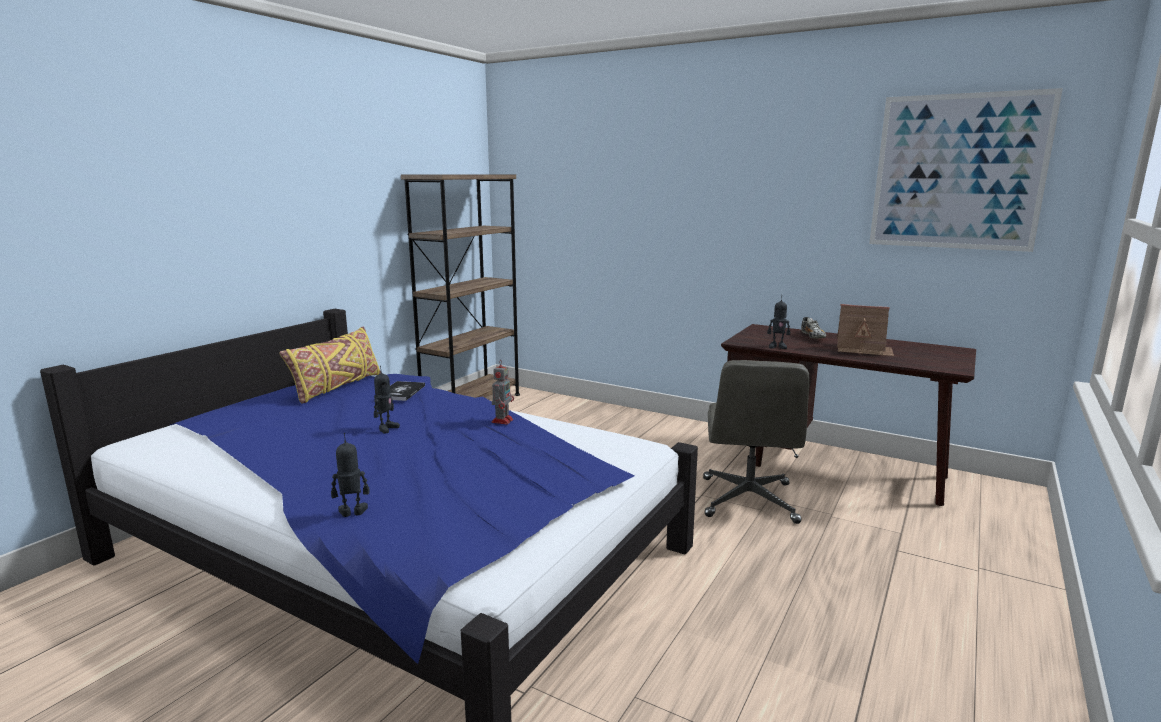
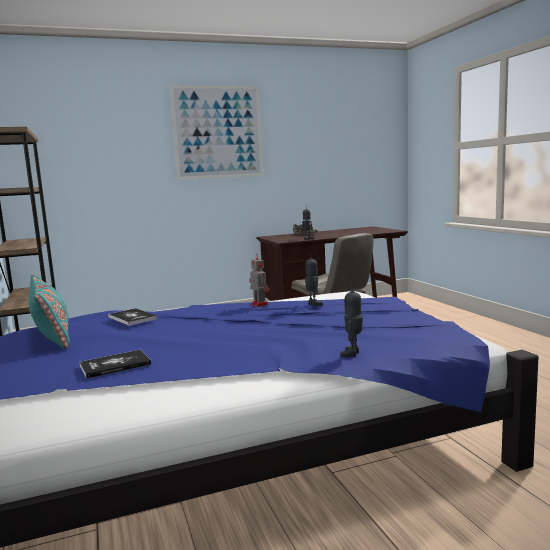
camera: 50 degrees left, 5 degrees down
yellow pillow [279,327,381,403] -> turquoise pillow [28,275,69,349]
toy robot [374,365,400,434] -> toy robot moved to [305,252,323,306]
toy house [837,304,894,356] -> none
picture [869,88,1063,252] -> picture moved to [170,85,263,180]
none -> book [80,350,151,379]

